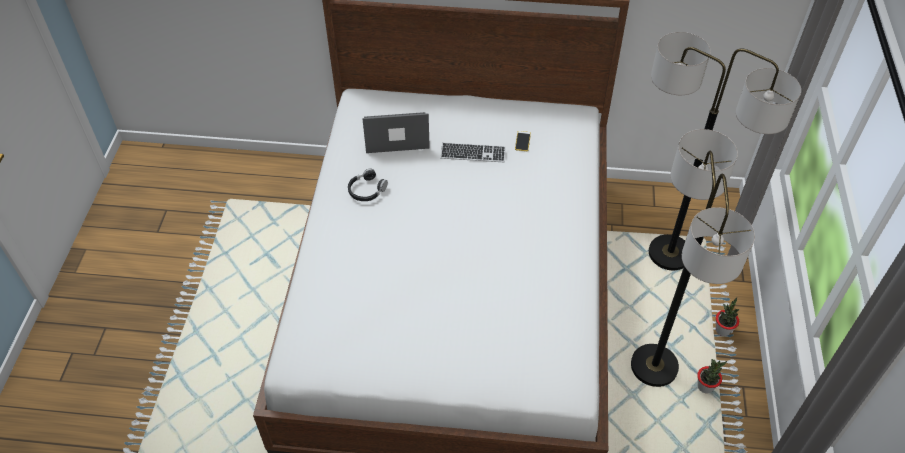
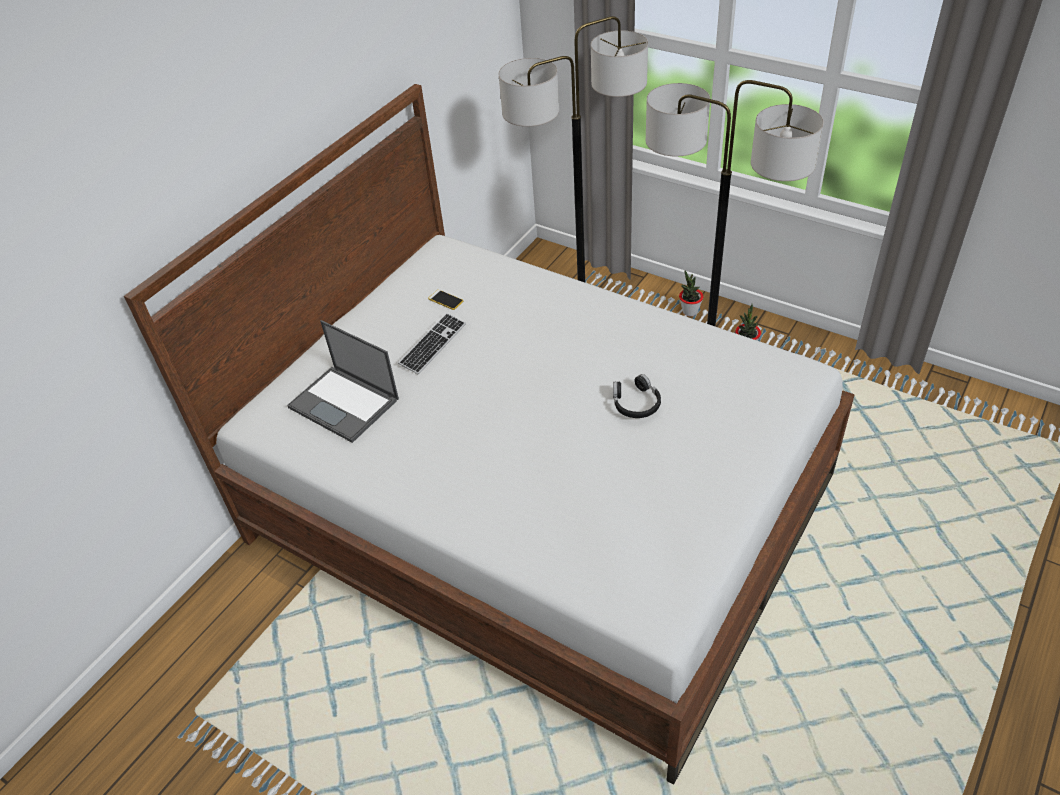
camera: 60 degrees left, 5 degrees down
black headphones [348,168,388,201] -> black headphones moved to [613,374,661,418]
laptop [362,112,430,153] -> laptop turned 75 degrees counterclockwise [287,320,399,443]

